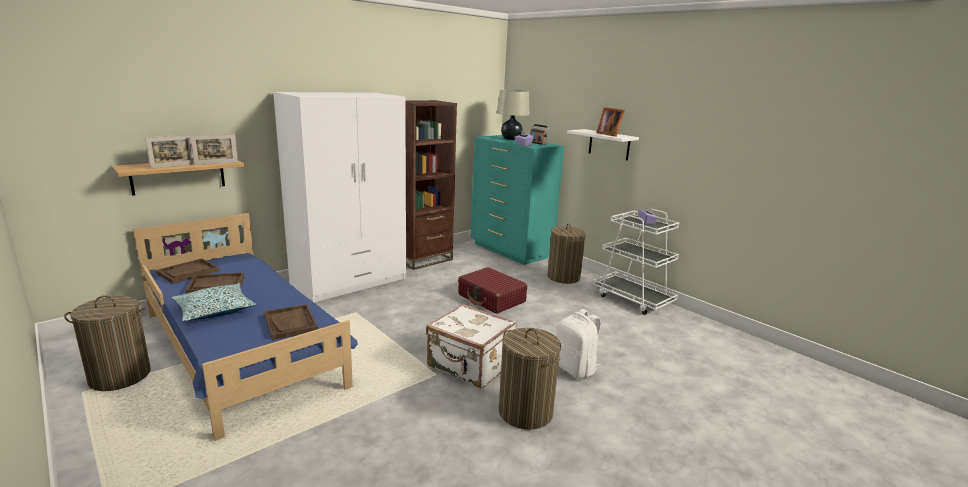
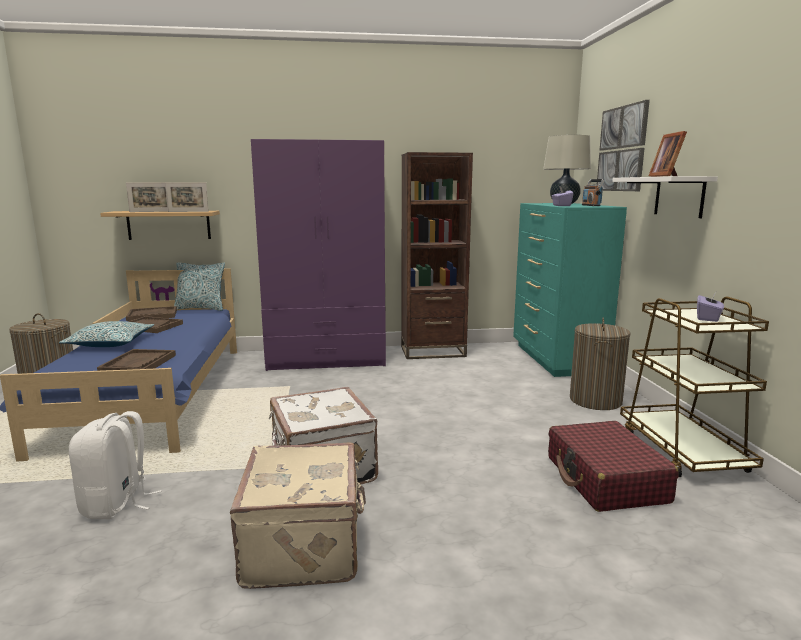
camera: 35 degrees right, 5 degrees down
white wardrobe [273,92,406,303] -> purple wardrobe [251,139,386,371]
red suitcase [458,267,527,314] -> red suitcase moved to [548,421,679,512]
laundry basket [499,328,561,430] -> beige suitcase [230,442,366,589]
white backpack [555,309,601,379] -> white backpack moved to [69,411,161,519]
white cart [593,209,679,315] -> brown cart [620,297,769,477]
none -> pillow [174,263,225,311]
none -> picture [597,100,650,191]

